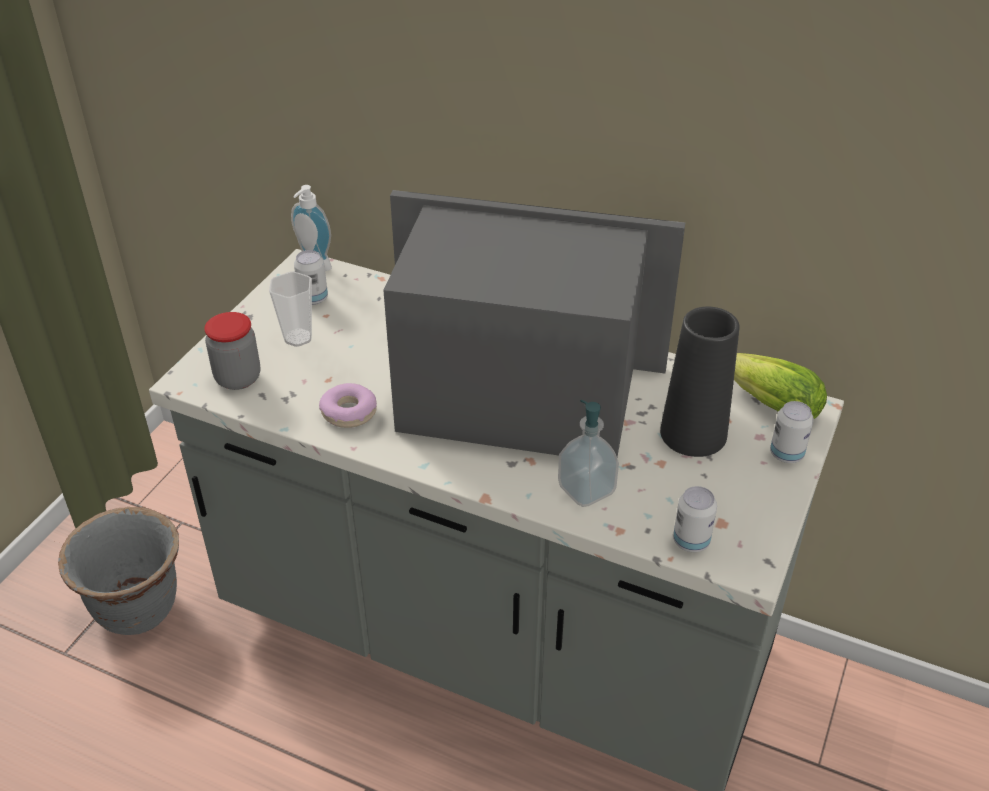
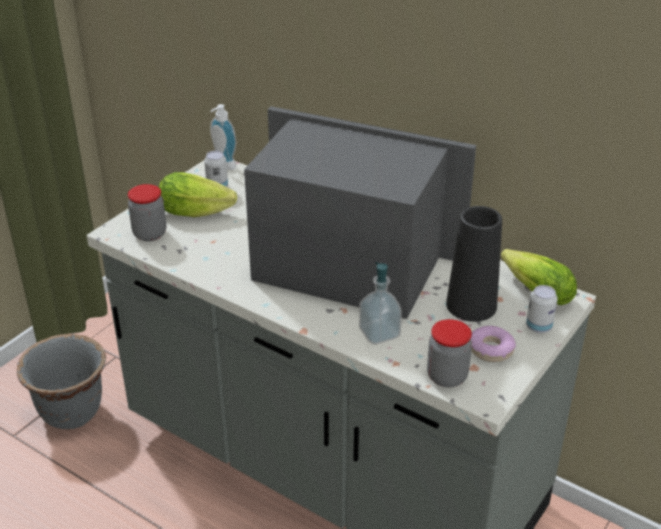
camera: 10 degrees right, 5 degrees down
cup [269,271,312,347] -> lettuce [159,172,237,217]
donut [319,383,377,428] -> donut moved to [471,326,516,362]
can [673,486,717,552] -> jar [427,319,472,387]

